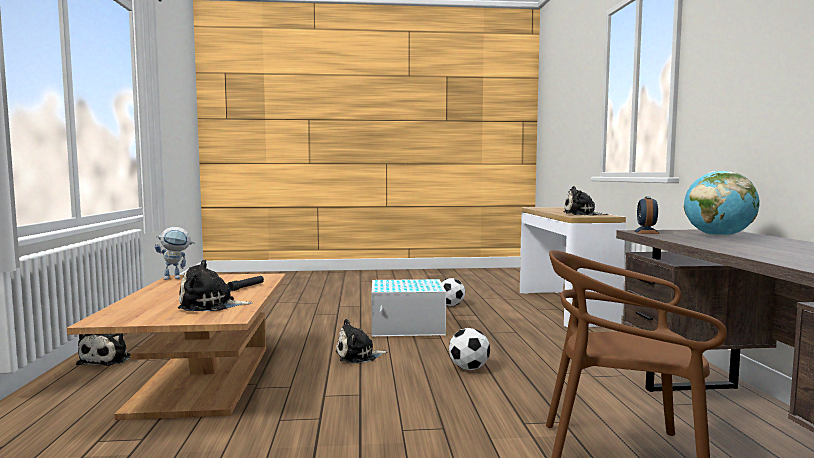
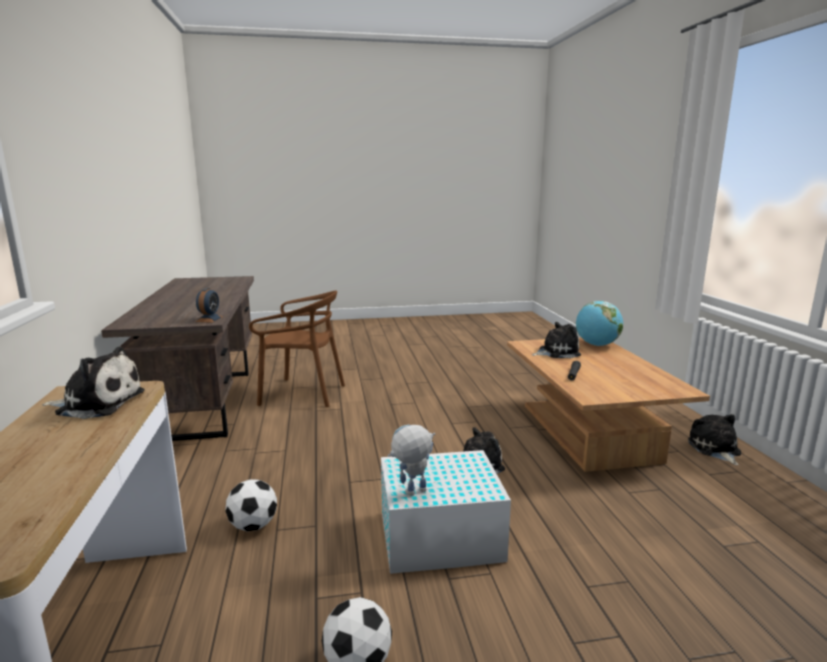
camera: 175 degrees right, 10 degrees up
toy robot [155,227,195,280] -> toy robot moved to [388,424,435,496]
football [449,328,490,370] -> football moved to [225,479,277,531]
globe [684,171,759,237] -> globe moved to [576,301,623,346]

